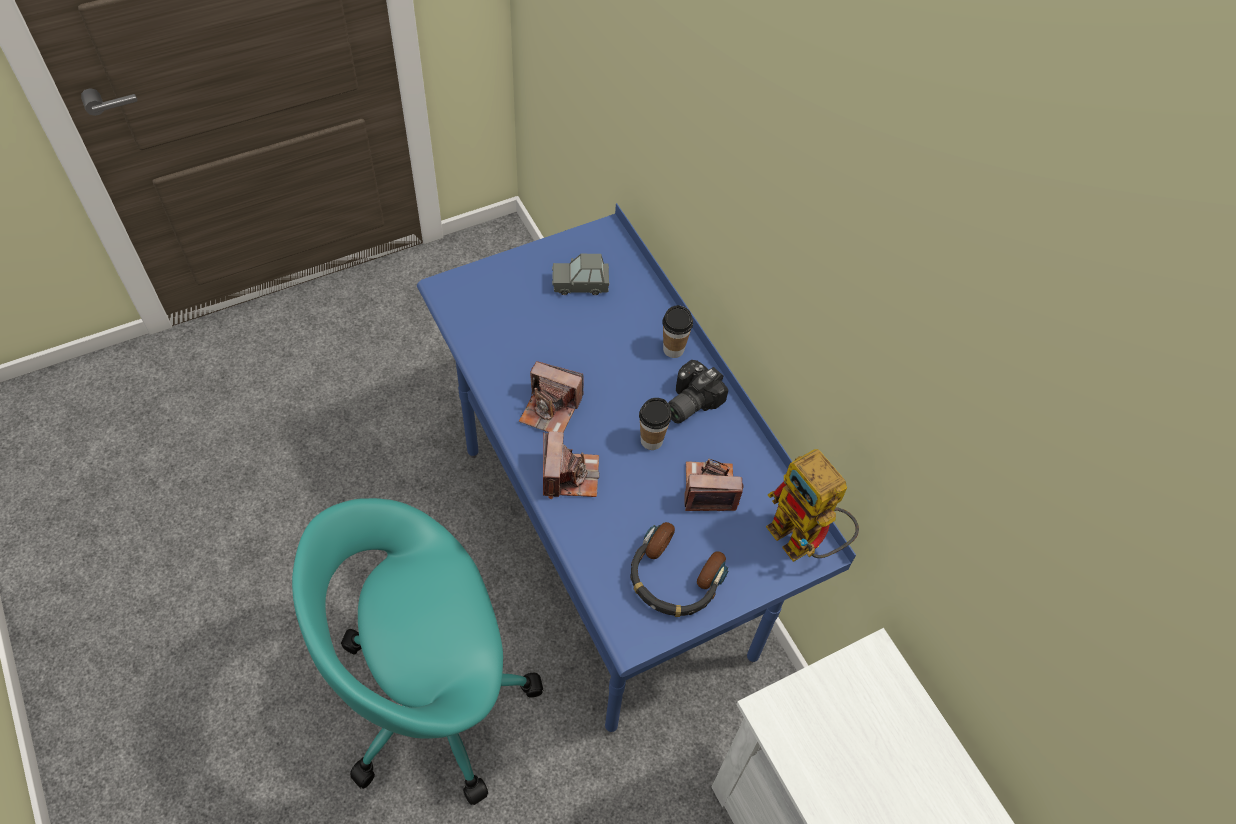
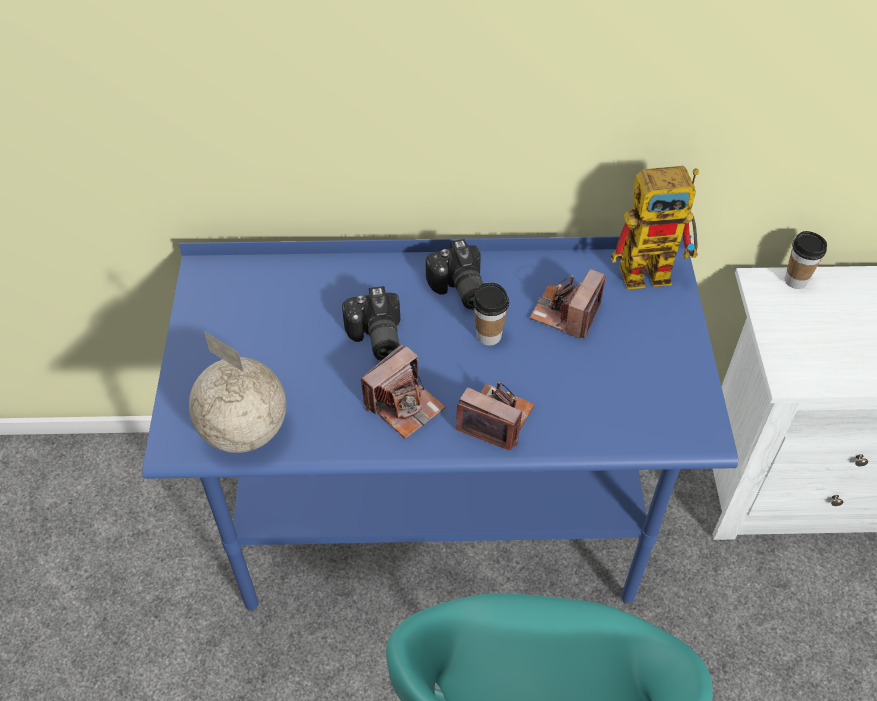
camera: 60 degrees left, 5 degrees down
grey toy car [552,254,609,295] -> none
headphones [630,522,728,617] -> none
cup [662,305,693,358] -> cup moved to [785,231,827,289]
none -> globe [189,331,286,453]
none -> camera [342,286,401,361]

